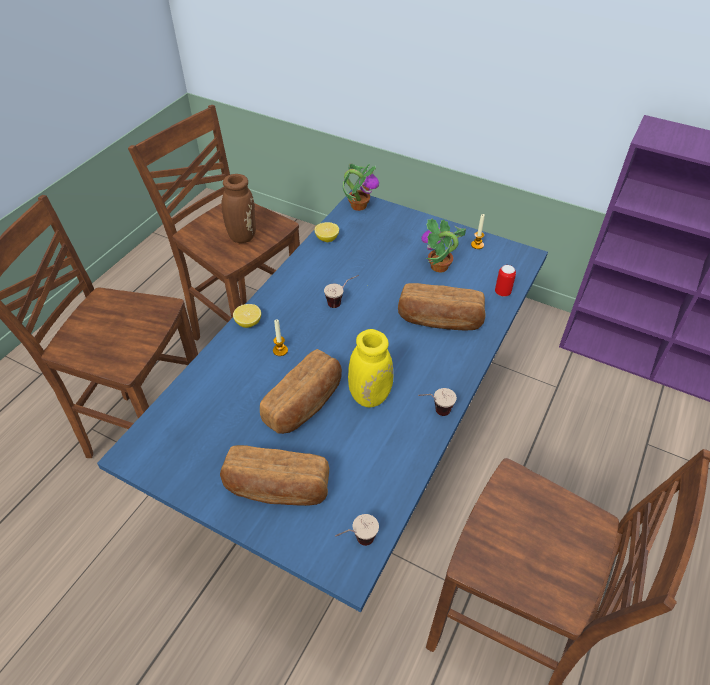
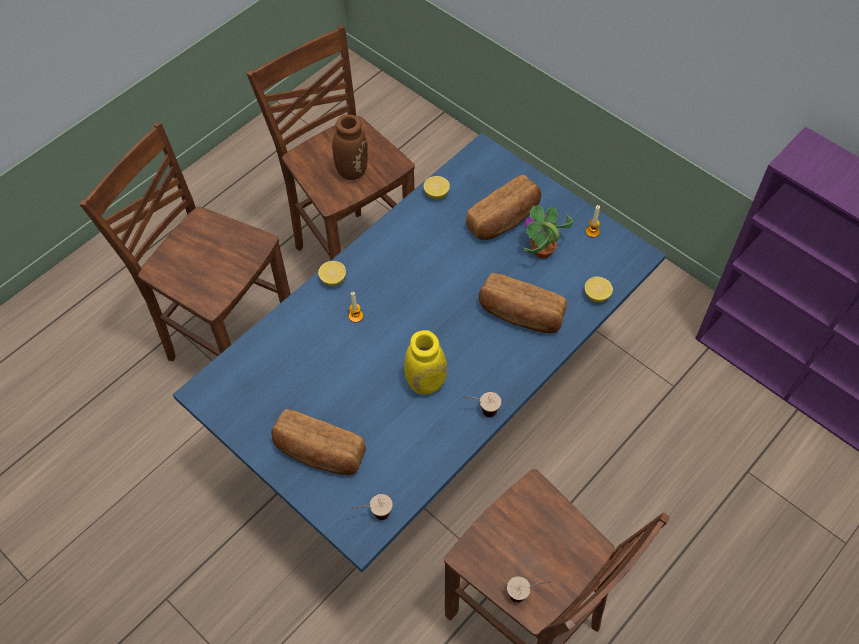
camera: 15 degrees right, 10 degrees up
bread [260,349,342,434] -> bread moved to [466,175,541,240]
cup [324,275,359,308] -> cup moved to [507,576,552,603]
potted plant [343,163,379,211] -> none
can [495,265,516,297] -> lemon [584,277,613,302]

